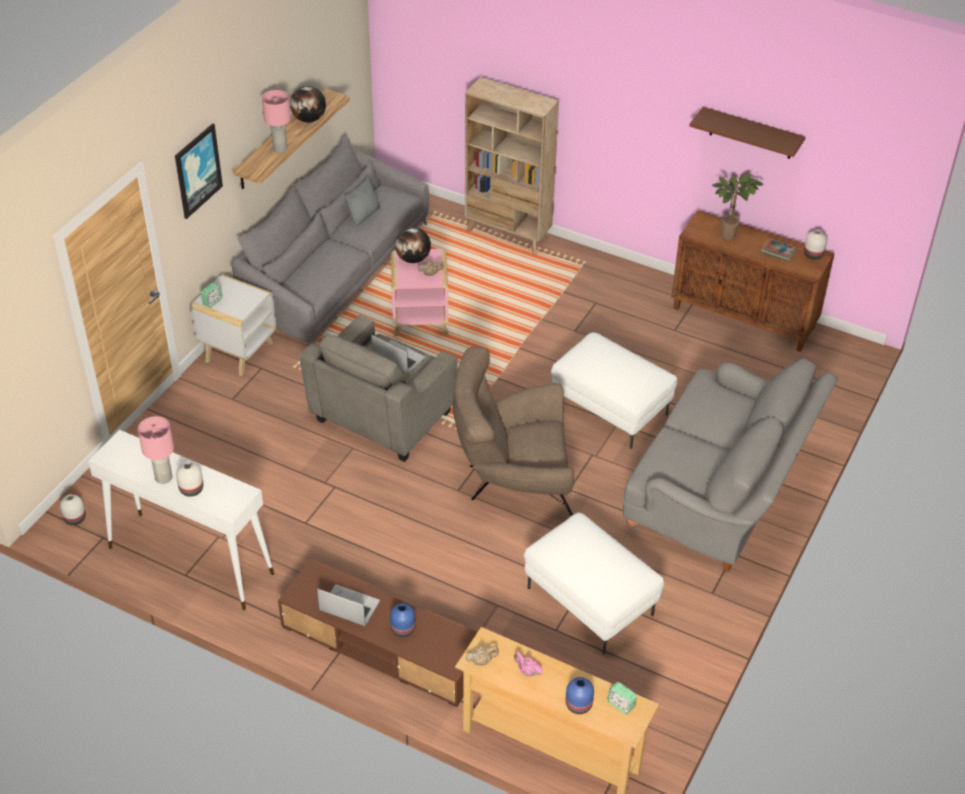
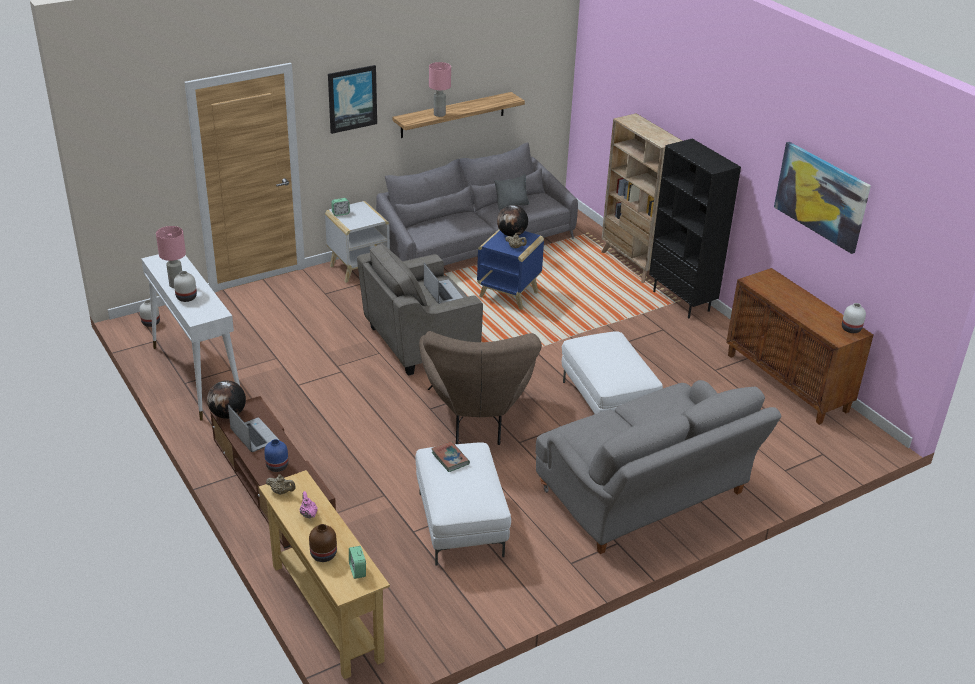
camera: 30 degrees right, 10 degrees down
globe [290,86,326,123] -> globe moved to [207,381,246,419]
pink side table [391,249,448,337] -> blue side table [477,229,544,310]
brown armchair [453,346,574,516] -> brown armchair turned 120 degrees counterclockwise [419,331,542,445]
blue vase [566,677,594,714] -> brown vase [309,524,337,562]
brown shelf [690,107,805,159] -> picture [774,142,871,254]
potted plant [712,173,764,240] -> none
book [761,237,797,261] -> book moved to [431,441,470,472]
none -> black bookcase [649,139,741,318]

